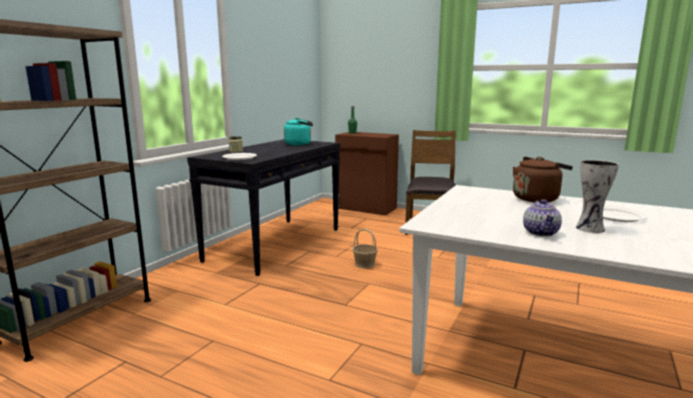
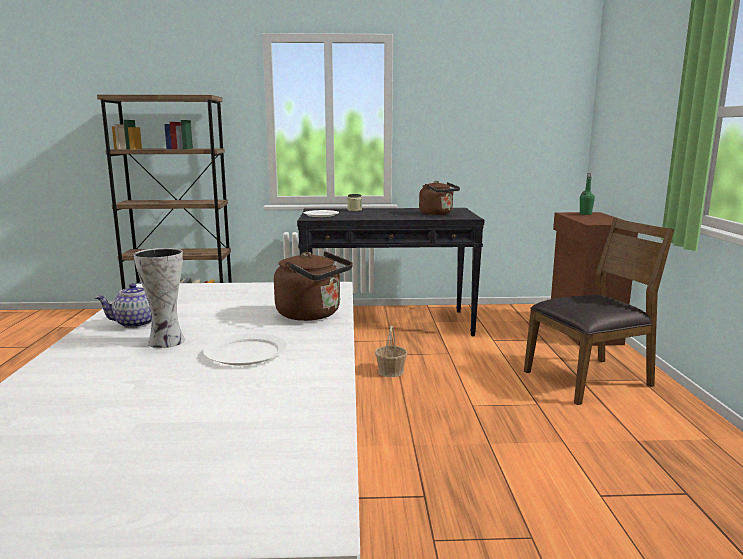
camera: 60 degrees right, 0 degrees up
turquoise kettle [284,118,313,145] -> brown kettle [419,181,460,215]

